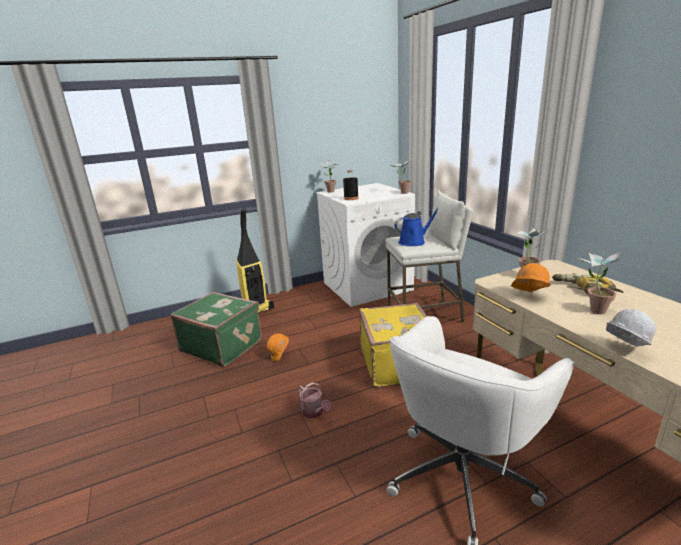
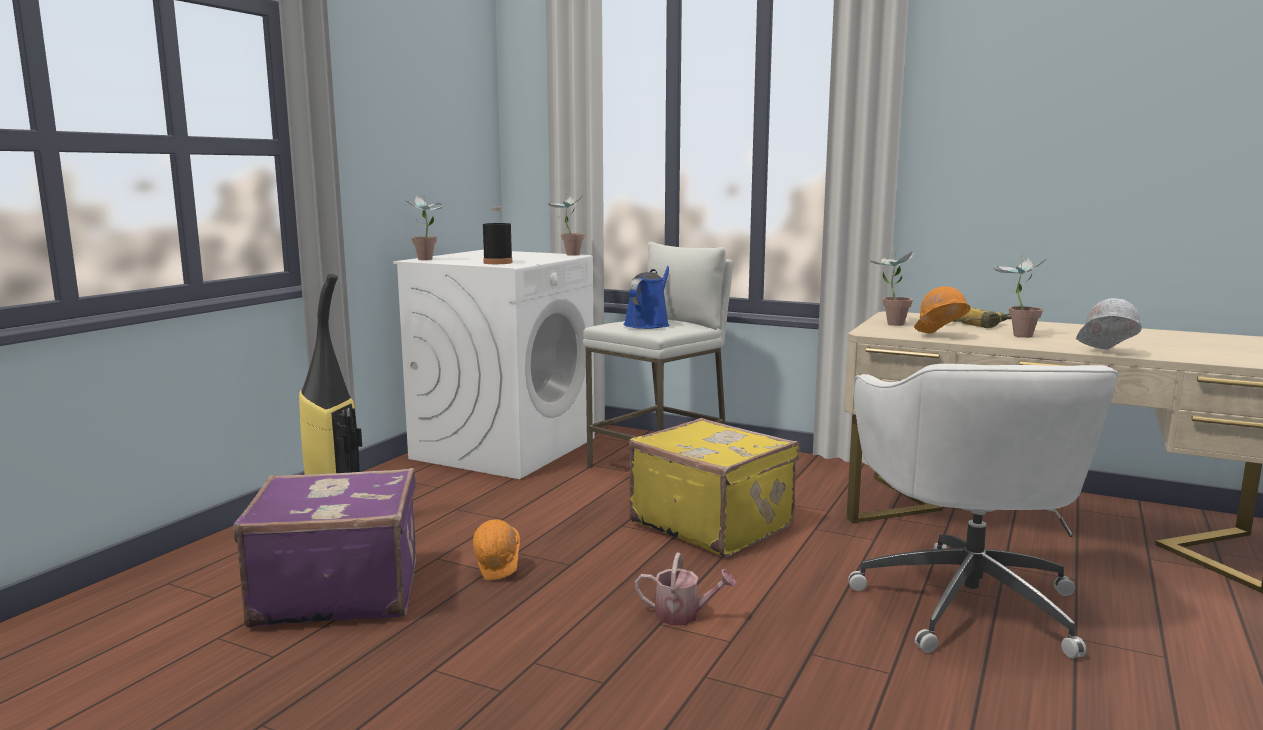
camera: 40 degrees left, 10 degrees down
green suitcase [171,292,262,366] -> purple suitcase [233,468,416,628]

